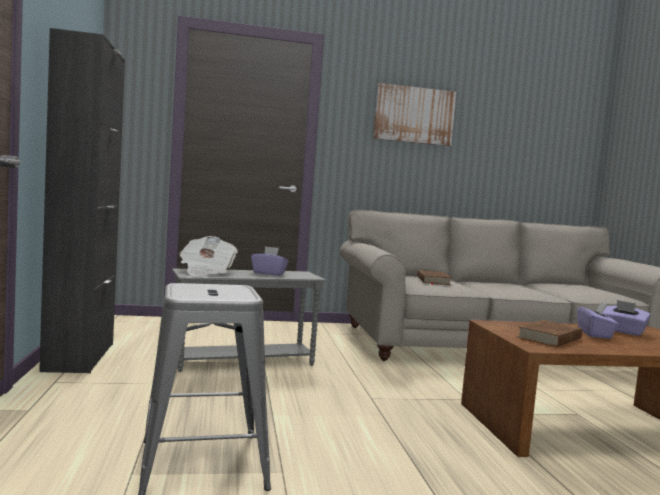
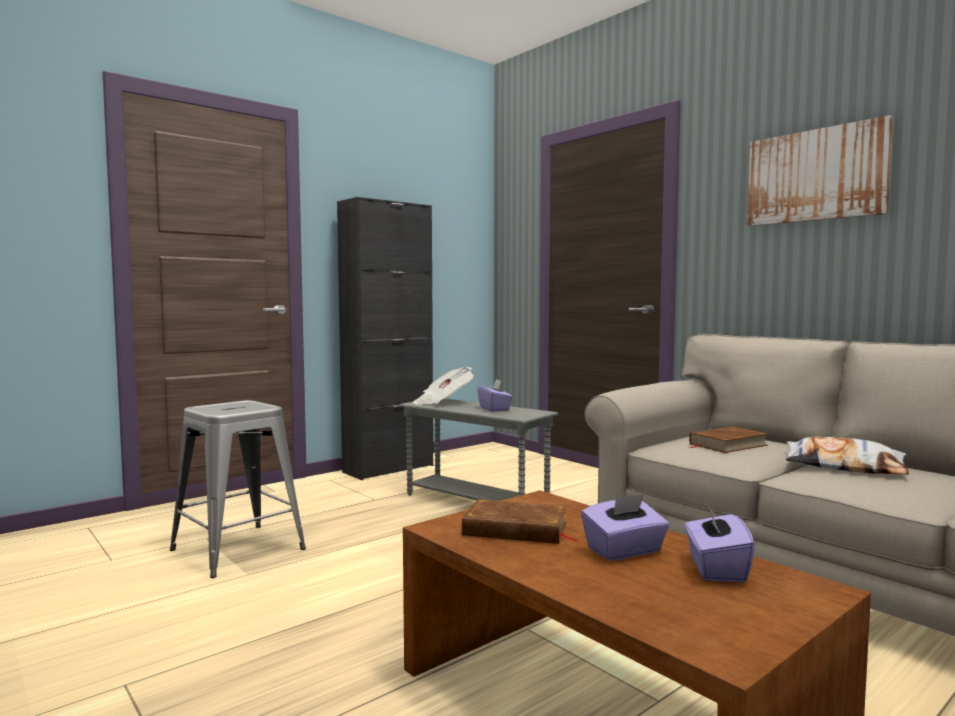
camera: 60 degrees right, 0 degrees up
none -> pillow [786,436,909,474]

